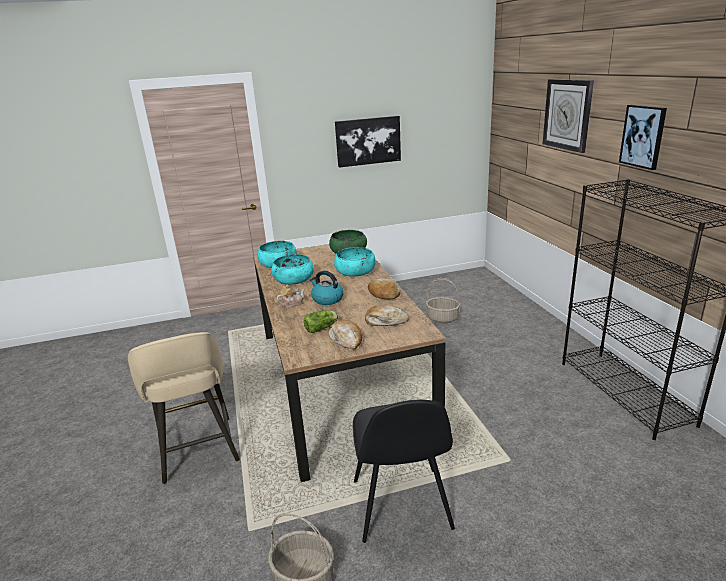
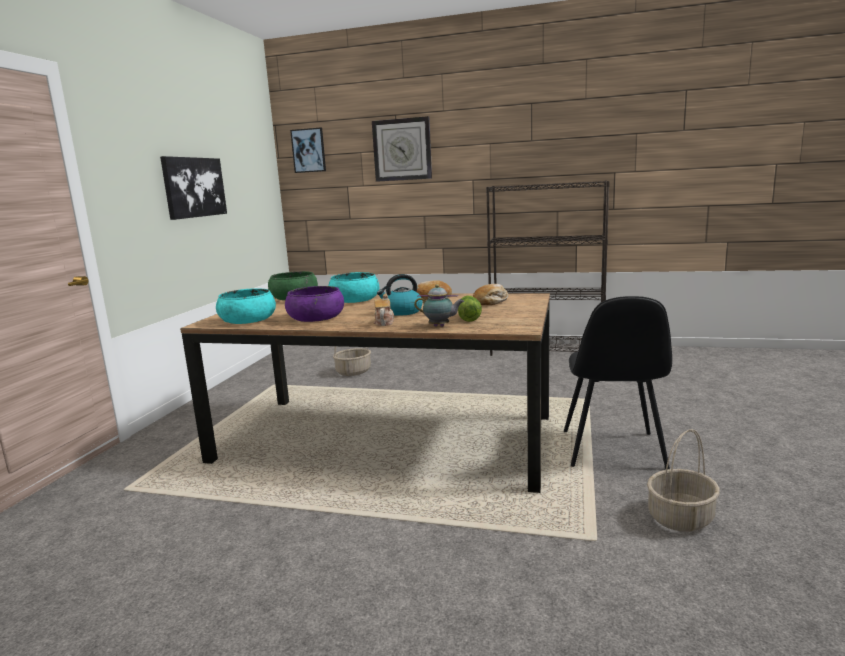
camera: 60 degrees left, 10 degrees down
beige stool [128,332,240,484] -> none
turquoise bowl [271,254,314,285] -> purple bowl [285,286,344,322]
bread [329,320,362,349] -> none
black chair [353,400,455,543] -> black chair turned 75 degrees clockwise [564,296,672,469]
picture [619,105,667,170] -> picture moved to [290,127,326,173]
none -> teapot [414,284,464,327]

